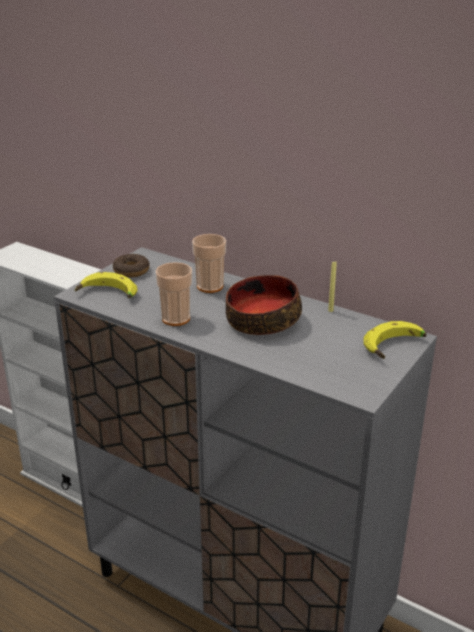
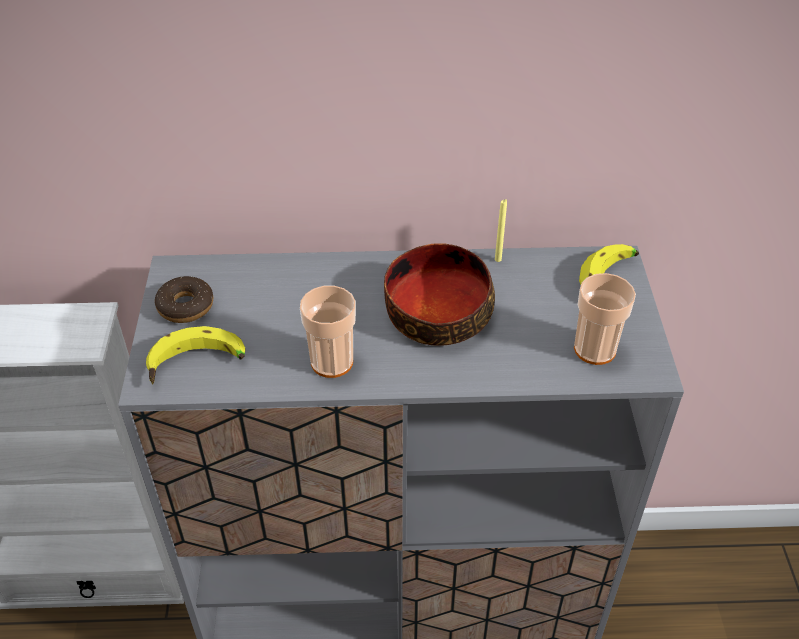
camera: 35 degrees left, 15 degrees up
cup [192,234,226,293] -> cup moved to [574,273,636,365]

